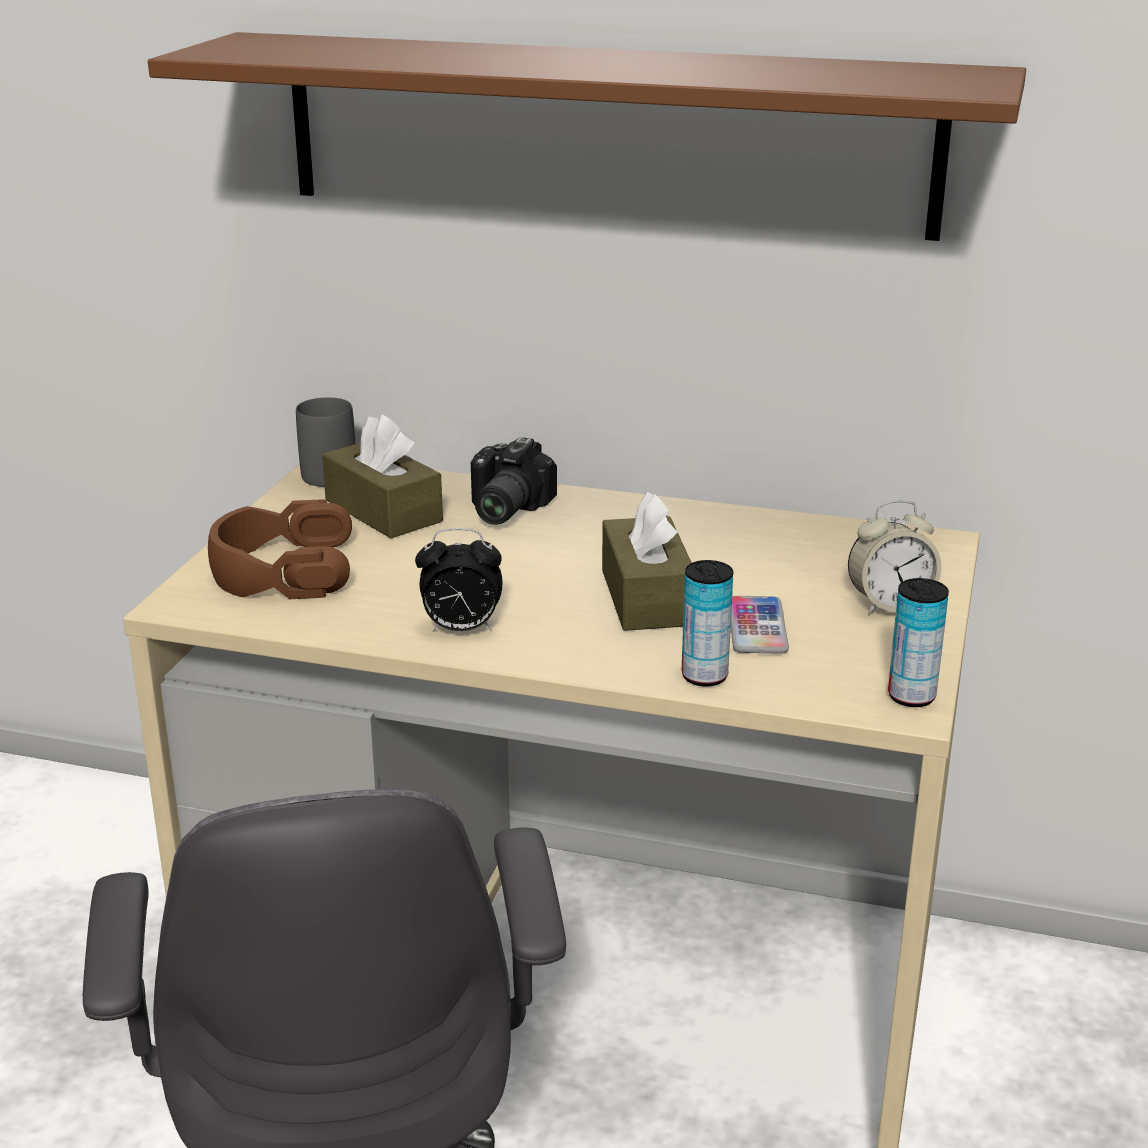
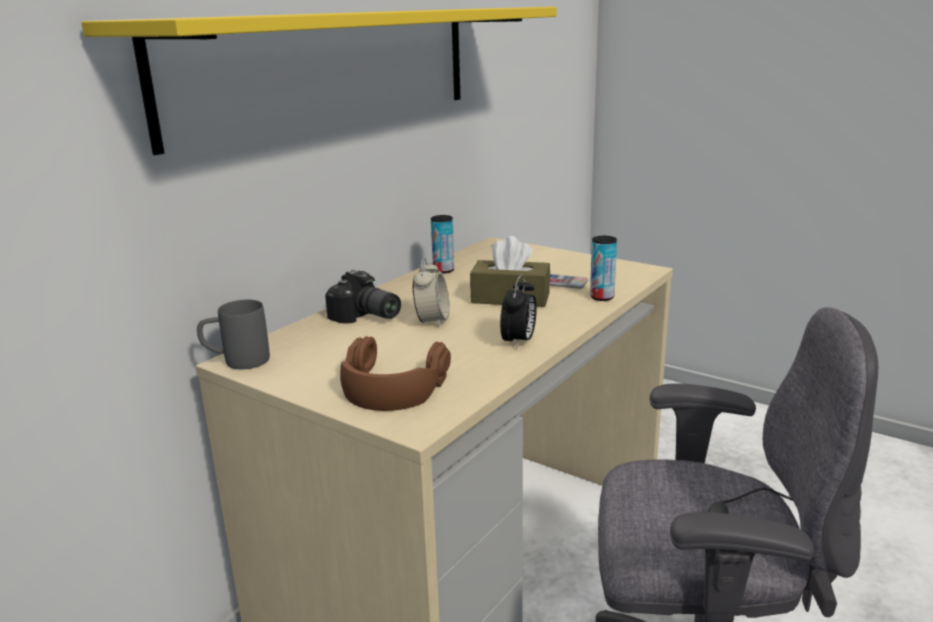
camera: 70 degrees left, 5 degrees down
brown shelf [148,32,1026,241] -> yellow shelf [81,7,557,155]
brown tissue box [322,414,443,538] -> none
alarm clock [848,500,941,614] -> alarm clock moved to [413,258,450,327]
can [888,578,949,707] -> can moved to [431,215,454,273]

